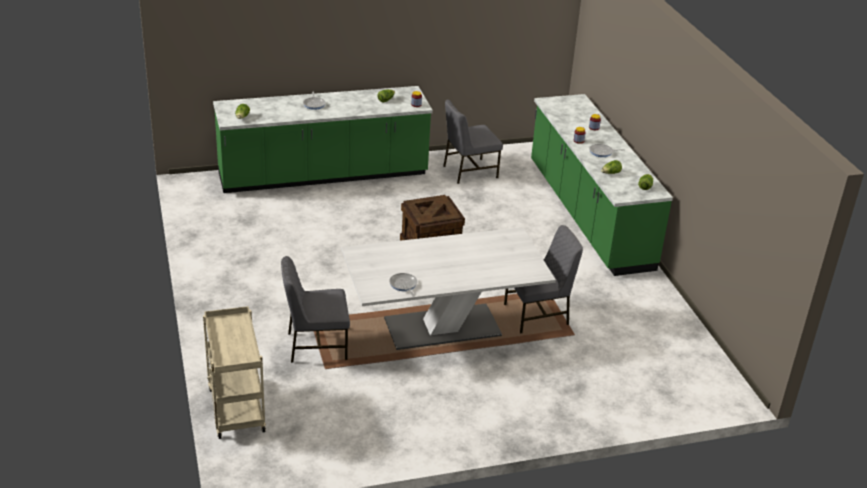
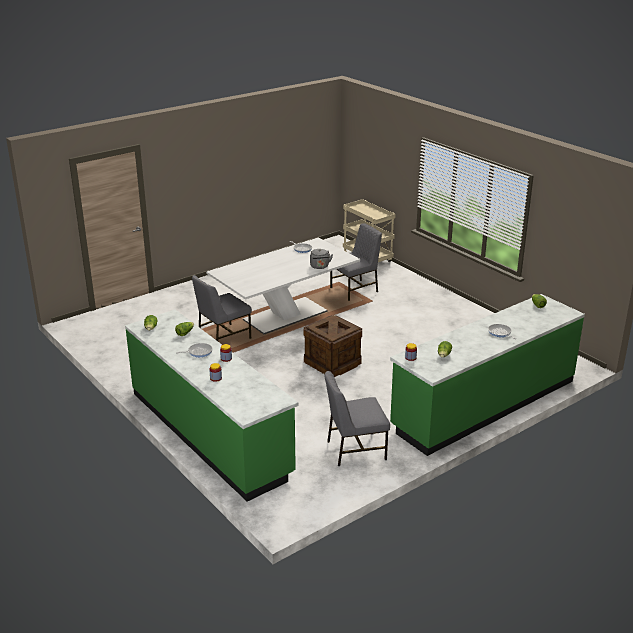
camera: 160 degrees right, 5 degrees down
grey chair [443,99,503,184] -> grey chair turned 150 degrees counterclockwise [324,371,390,466]
none -> grey kettle [310,249,333,269]

